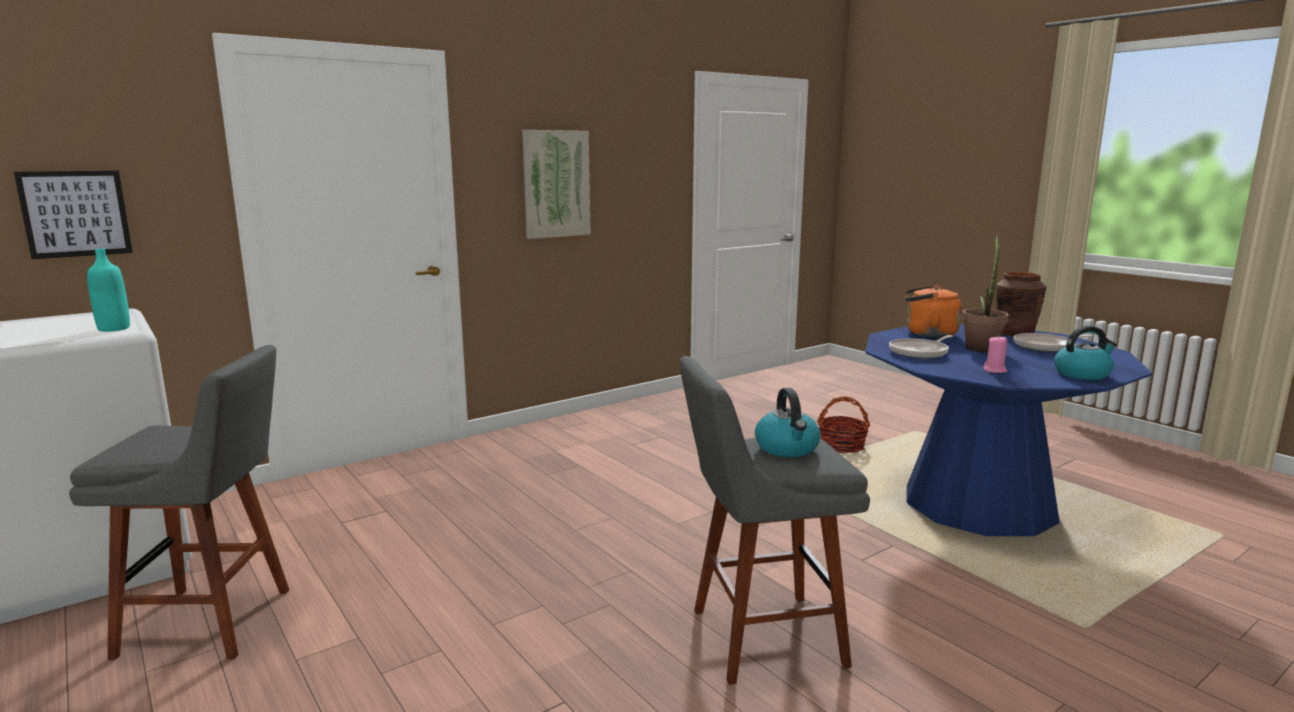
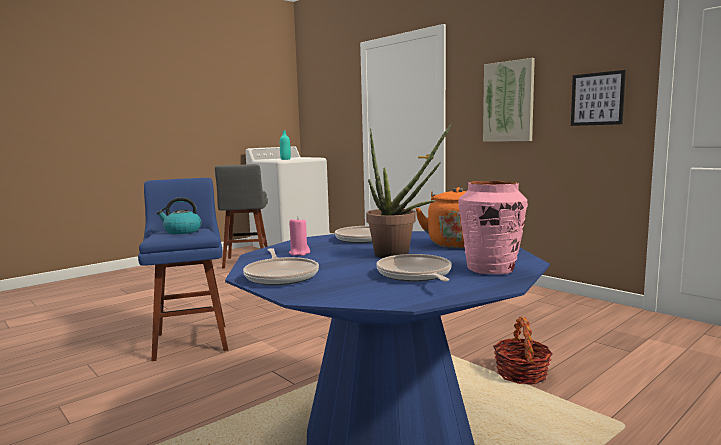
camera: 85 degrees right, 5 degrees down
picture [14,171,133,259] -> picture moved to [571,70,626,126]
grey stool [679,356,870,685] -> blue stool [138,178,228,361]
brown vase [996,272,1047,336] -> pink vase [458,181,528,274]
kettle [1054,326,1117,380] -> frying pan [243,248,319,285]

